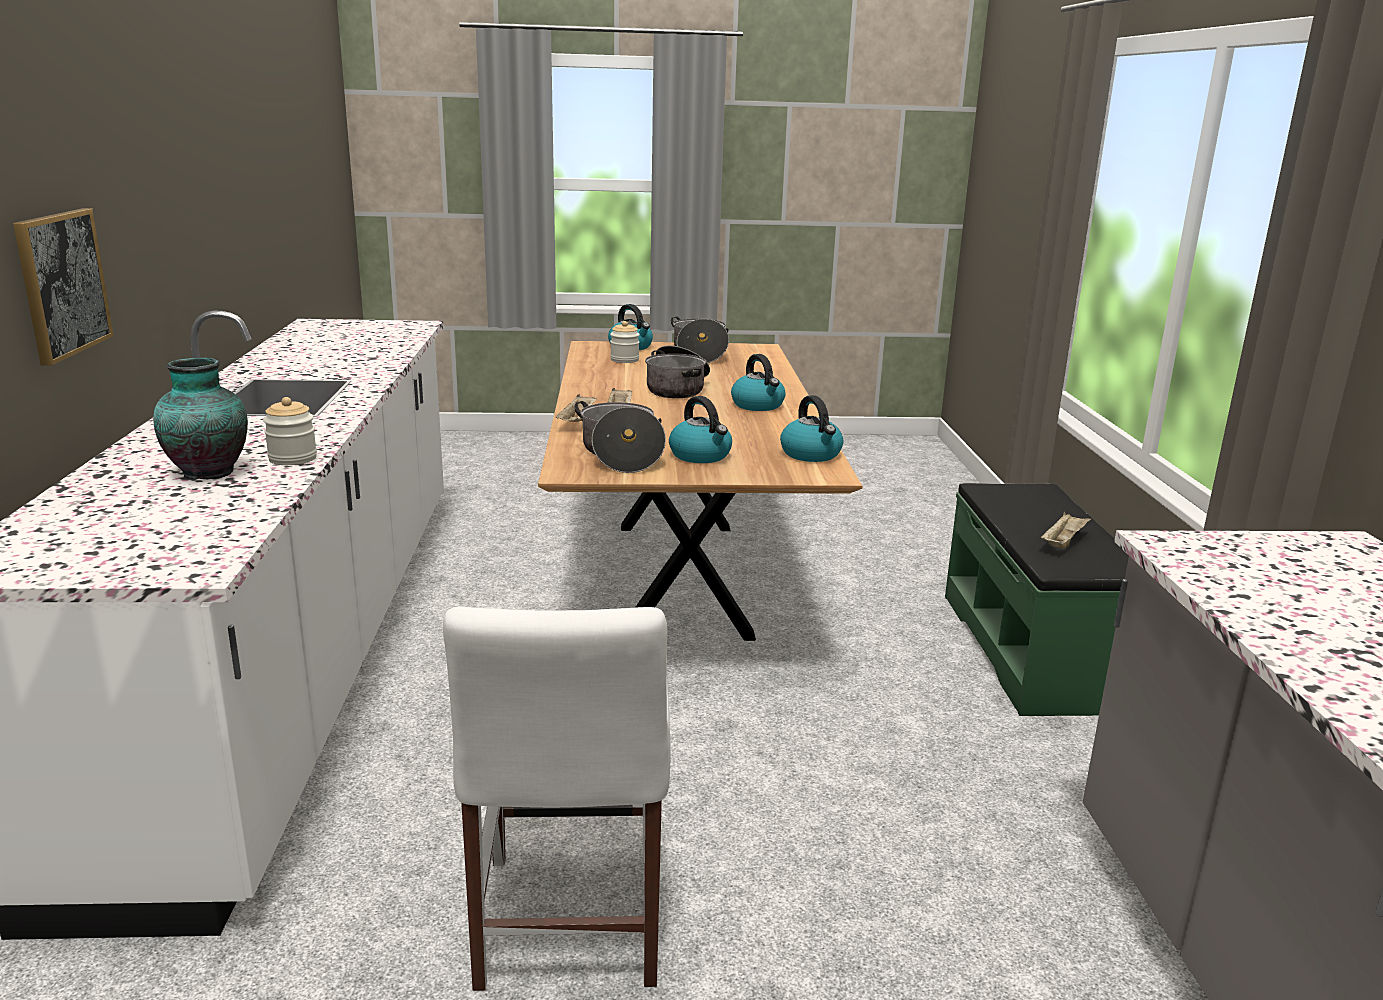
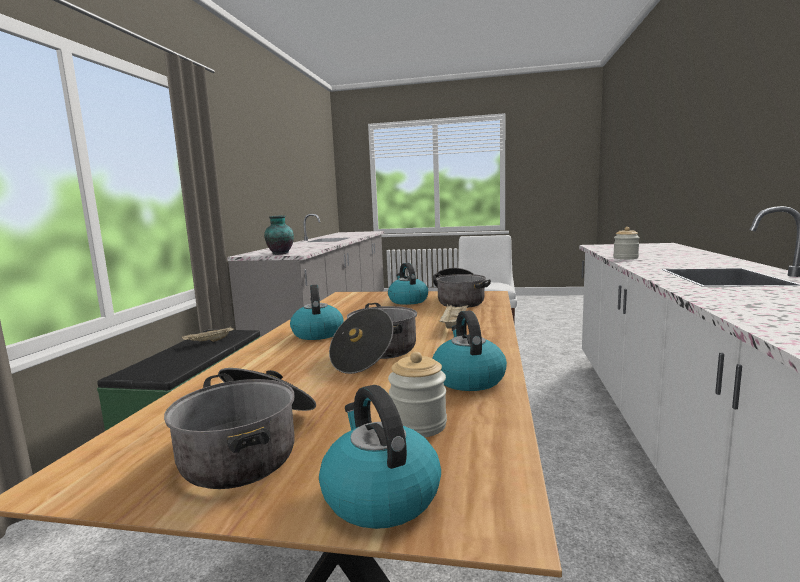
camera: 165 degrees left, 10 degrees down
picture [13,208,114,366] -> none
vase [153,358,248,479] -> vase moved to [264,215,294,255]
beige tray [556,394,597,422] -> none
kettle [780,395,843,462] -> kettle moved to [432,310,507,391]

